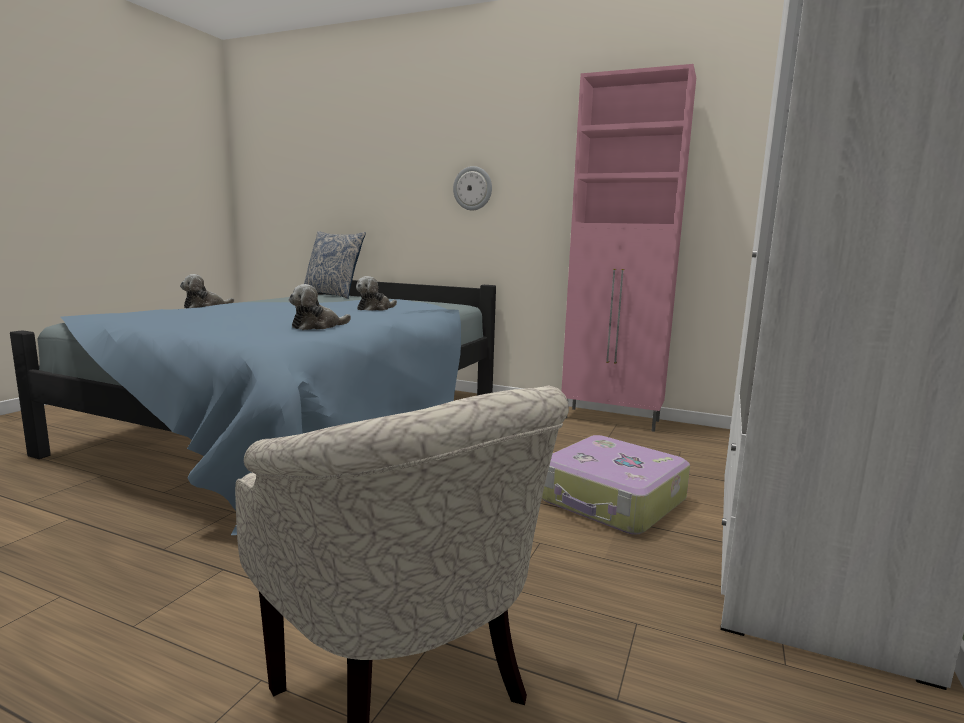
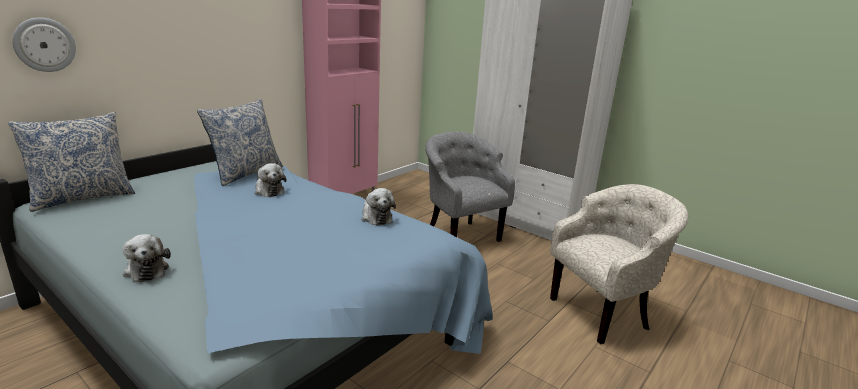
camera: 75 degrees left, 10 degrees up
wall clock [453,166,492,211] -> wall clock moved to [12,18,76,72]
suitcase [542,435,690,535] -> grey armchair [425,132,515,242]
none -> pillow [197,98,283,186]

